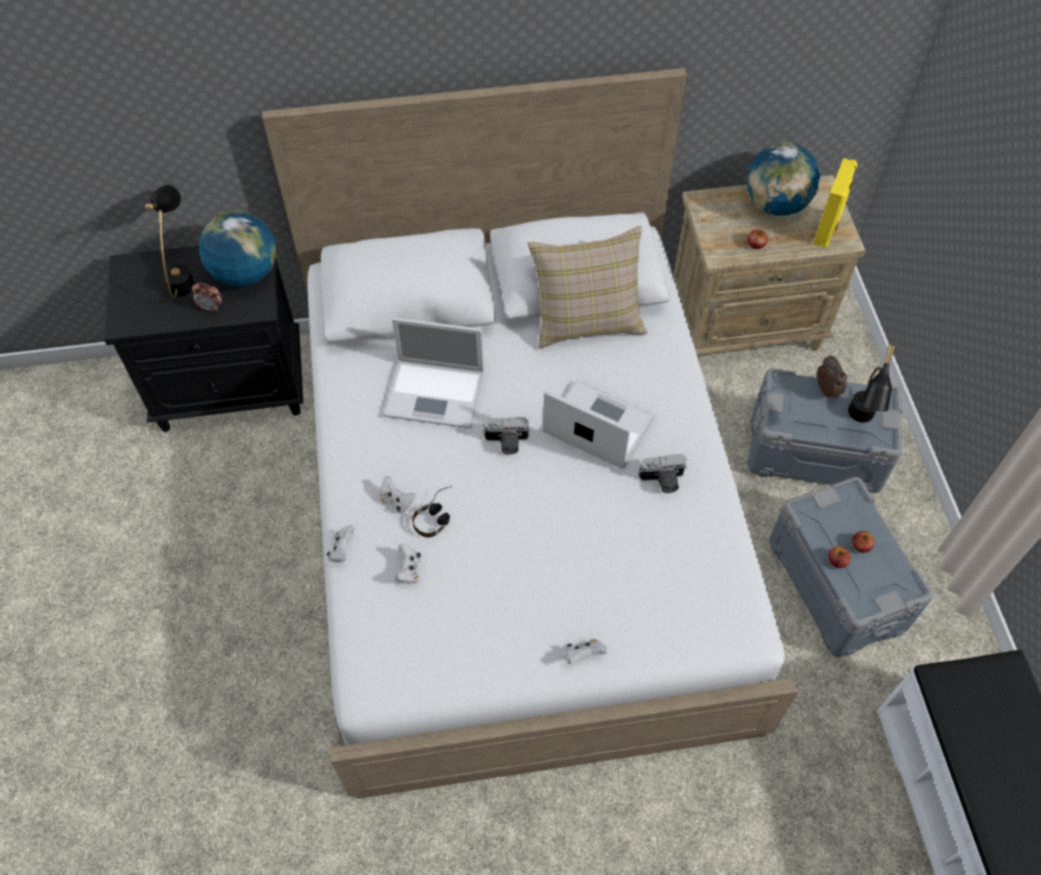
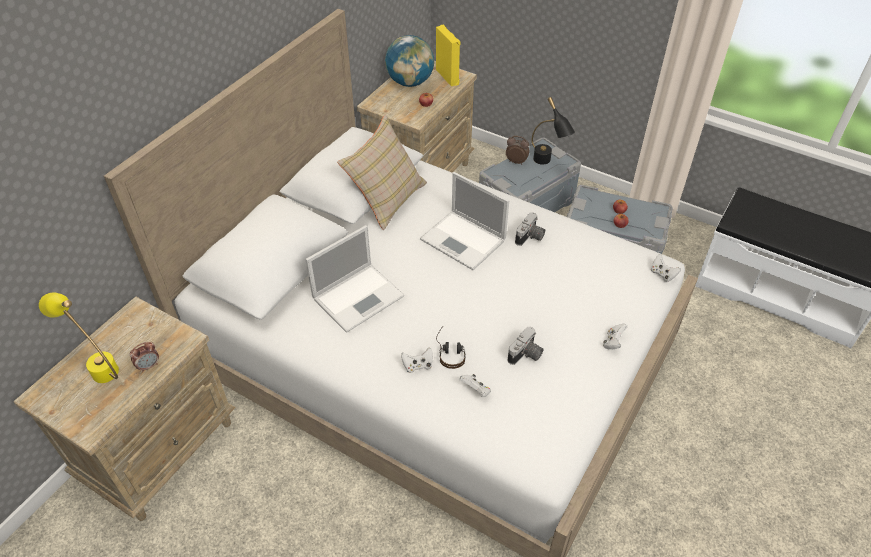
camera: 50 degrees left, 10 degrees down
black nightstand [104,246,303,432] -> beige nightstand [14,297,236,521]
black table lamp [145,185,195,299] -> yellow table lamp [39,292,119,383]
globe [199,211,276,287] -> none
white game controller [327,525,355,562] -> white game controller moved to [651,254,681,282]
camera [483,417,530,454] -> camera moved to [507,327,544,365]
laptop [543,380,655,469] -> laptop turned 120 degrees counterclockwise [420,172,509,270]

